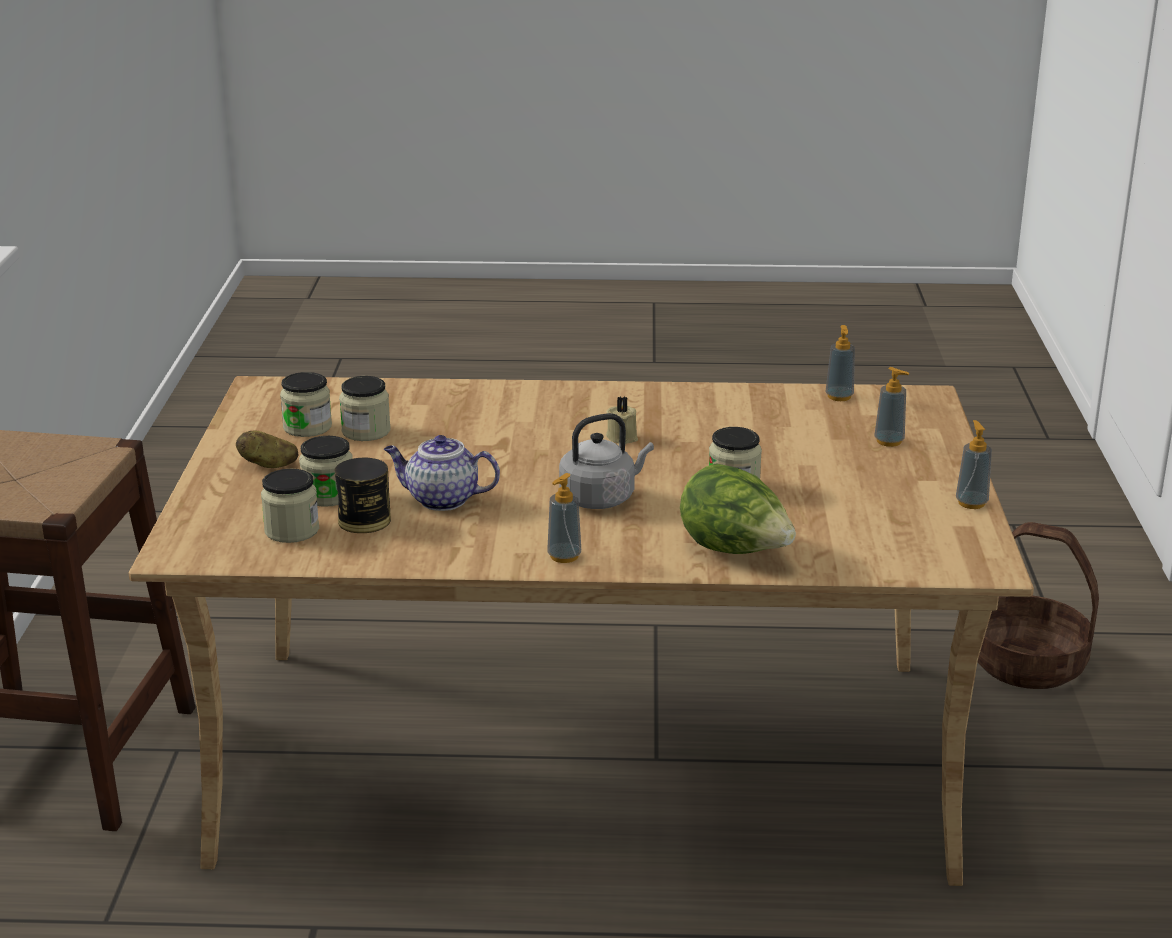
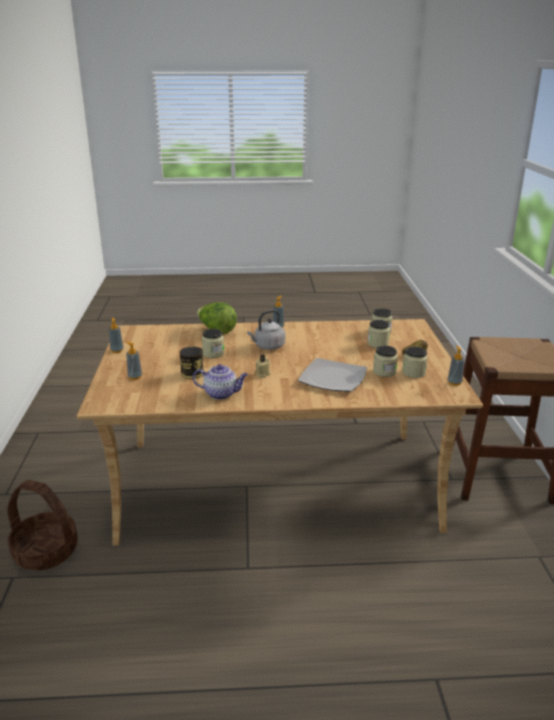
camera: 175 degrees right, 0 degrees up
can [334,458,391,533] -> can moved to [180,347,204,379]
teapot [384,435,500,511] -> teapot moved to [193,364,248,400]
soap dispenser [825,325,855,401] -> soap dispenser moved to [447,345,465,386]
none -> plate [298,358,367,392]

